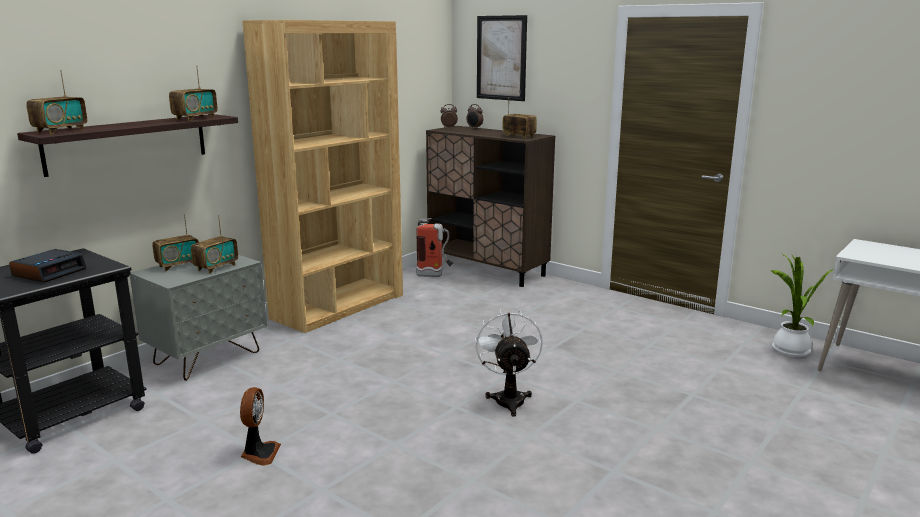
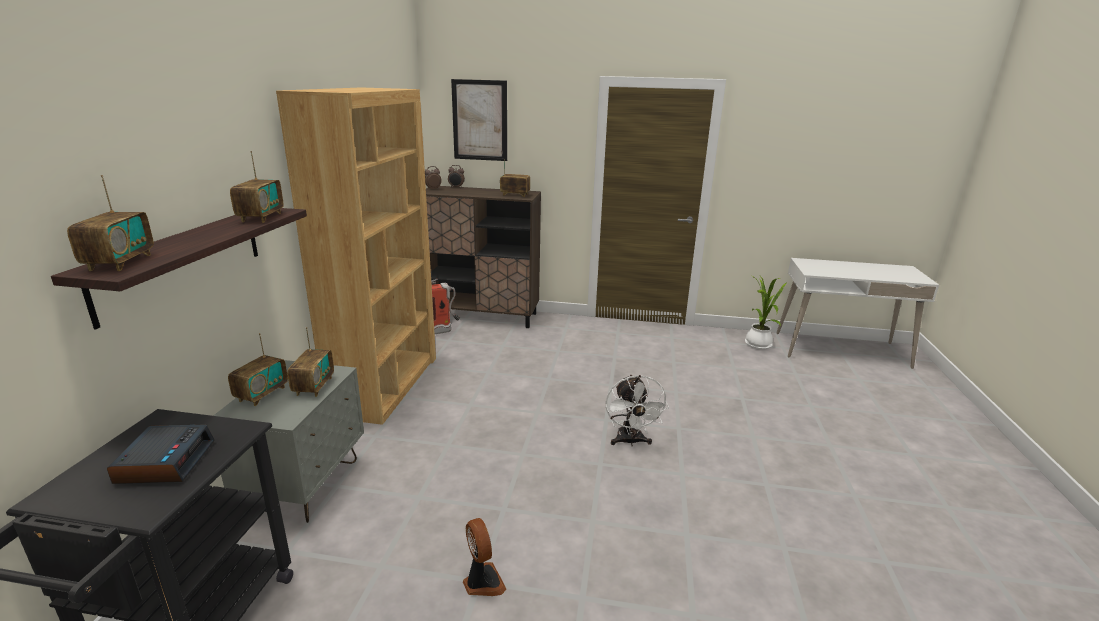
camera: 30 degrees left, 5 degrees up
white fan [475,310,543,417] -> white fan turned 150 degrees counterclockwise [606,374,669,446]

